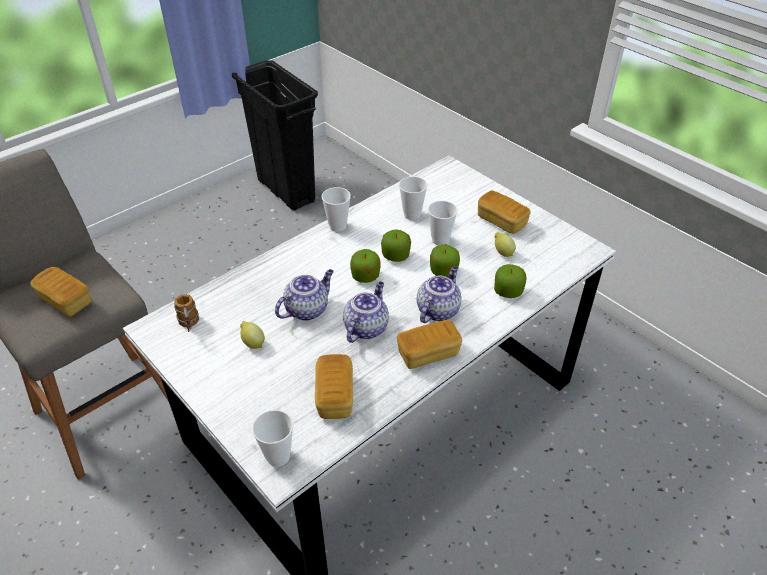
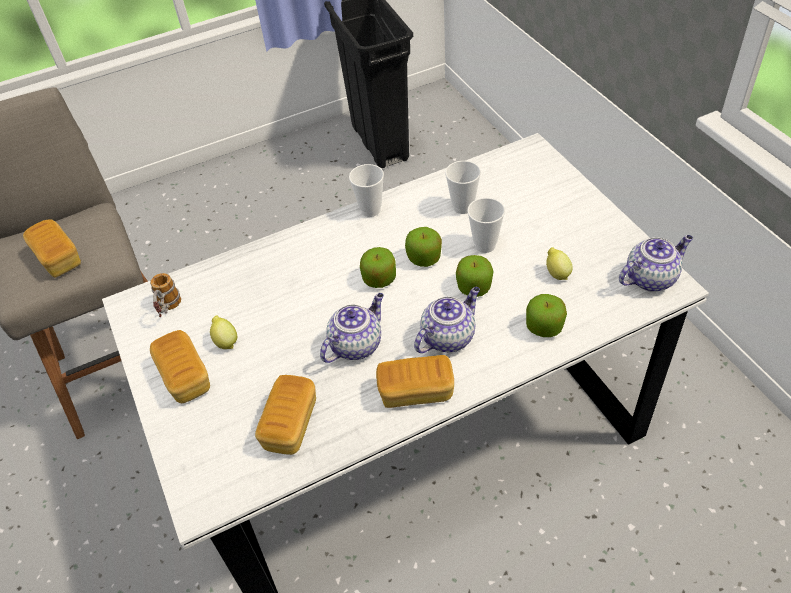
camera: 20 degrees right, 5 degrees up
cup [252,410,293,467] -> none
teapot [275,269,334,321] -> teapot moved to [619,235,693,292]
bread [478,190,531,234] -> bread moved to [150,330,210,403]

